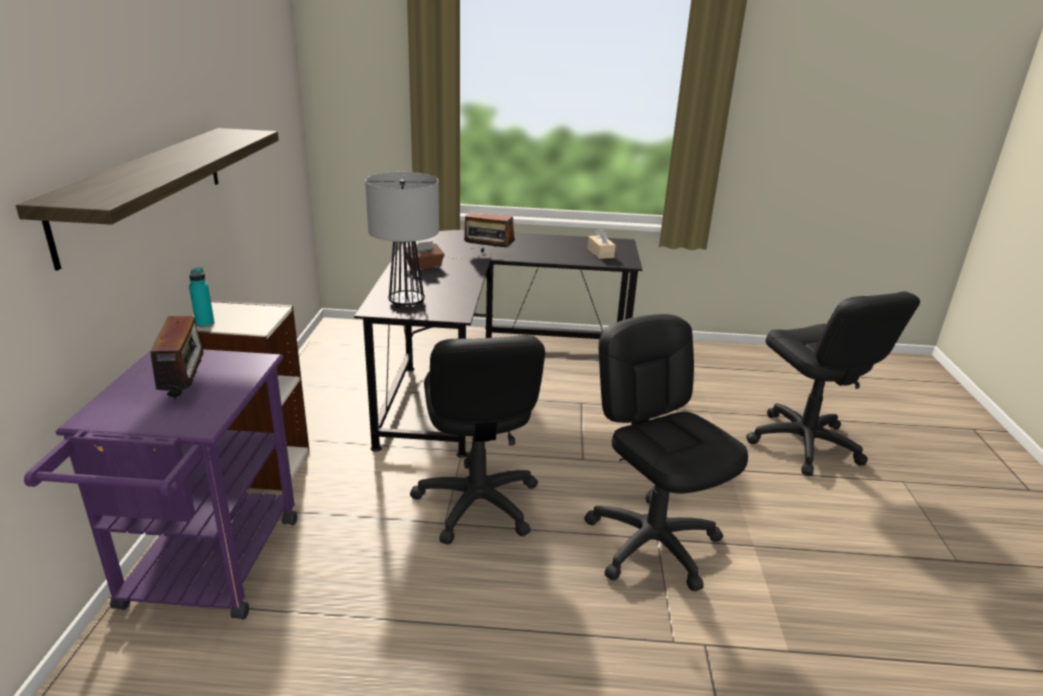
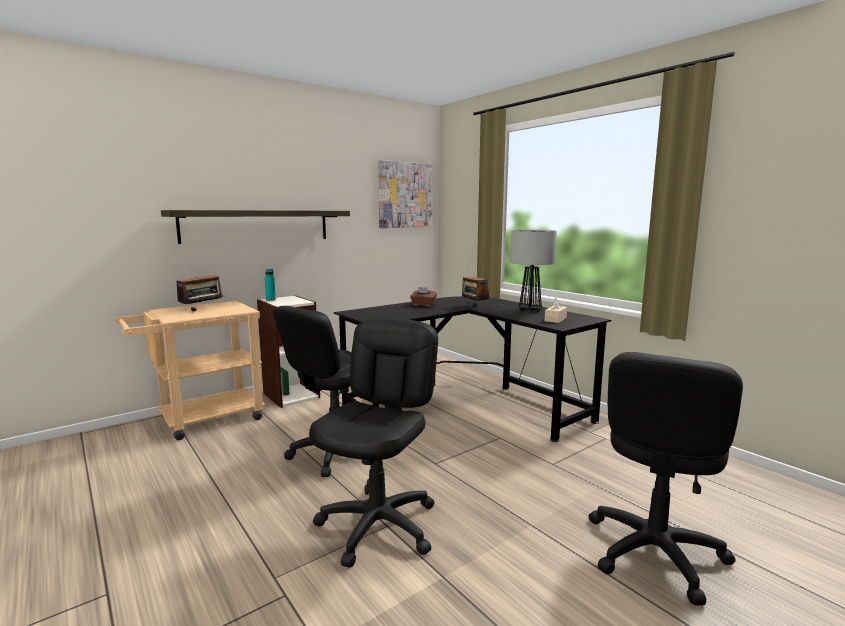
camera: 50 degrees right, 15 degrees down
purple cart [24,349,297,620] -> beige cart [115,301,265,440]
table lamp [365,172,439,308] -> table lamp moved to [510,230,557,312]
none -> picture [378,160,432,228]

